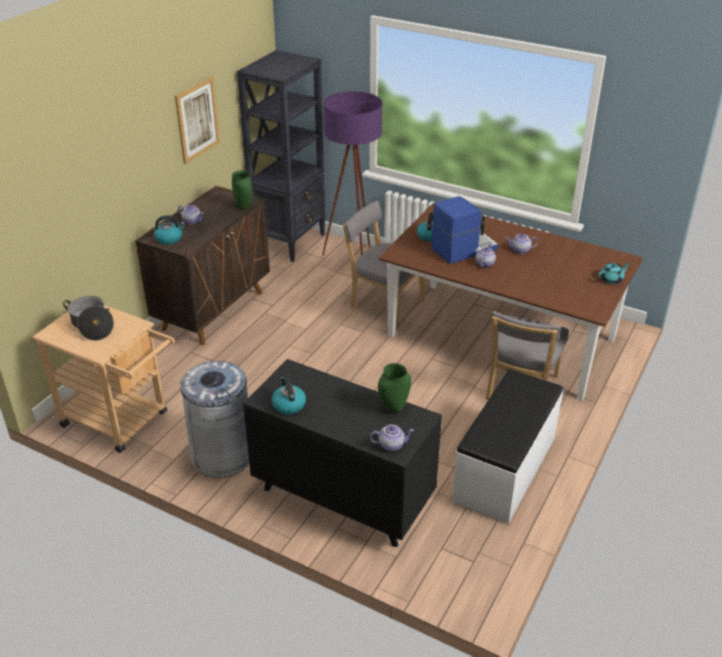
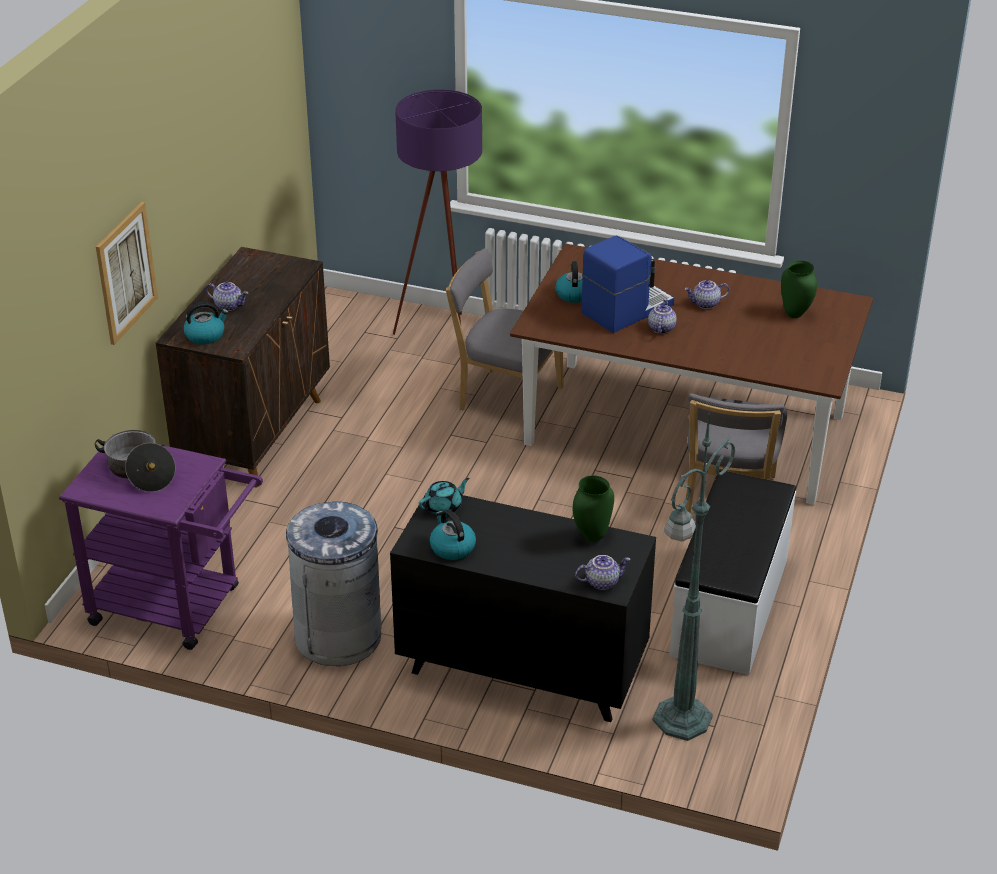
camera: 10 degrees left, 0 degrees up
beige cart [32,305,175,453] -> purple cart [59,434,263,650]
picture [175,76,220,164] -> picture moved to [96,202,158,345]
green vase [232,170,252,210] -> green vase moved to [781,260,817,318]
black bookcase [237,50,326,262] -> none
turquoise teapot [598,263,630,284] -> turquoise teapot moved to [419,478,470,514]
none -> green floor lamp [652,408,736,741]

